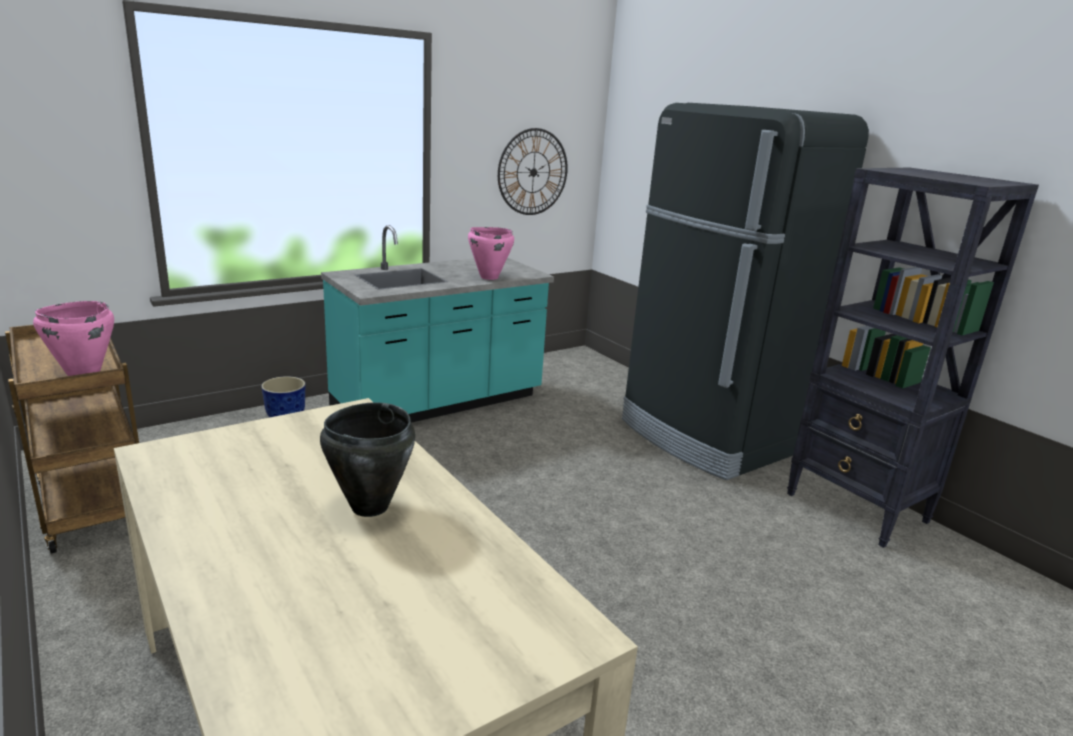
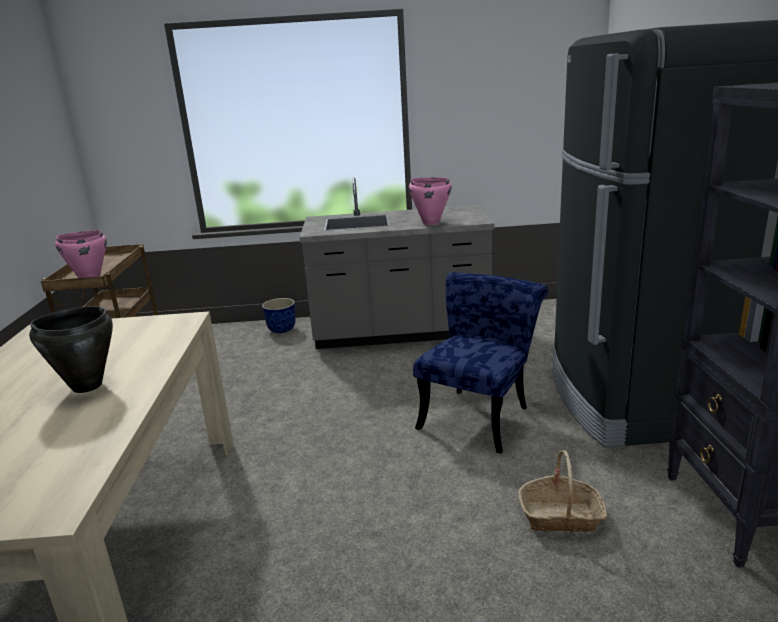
camera: 35 degrees right, 0 degrees up
turquoise counter [321,225,554,423] -> grey counter [299,178,494,349]
wall clock [498,128,568,215] -> none
none -> blue chair [413,272,549,453]
none -> basket [518,450,608,532]

